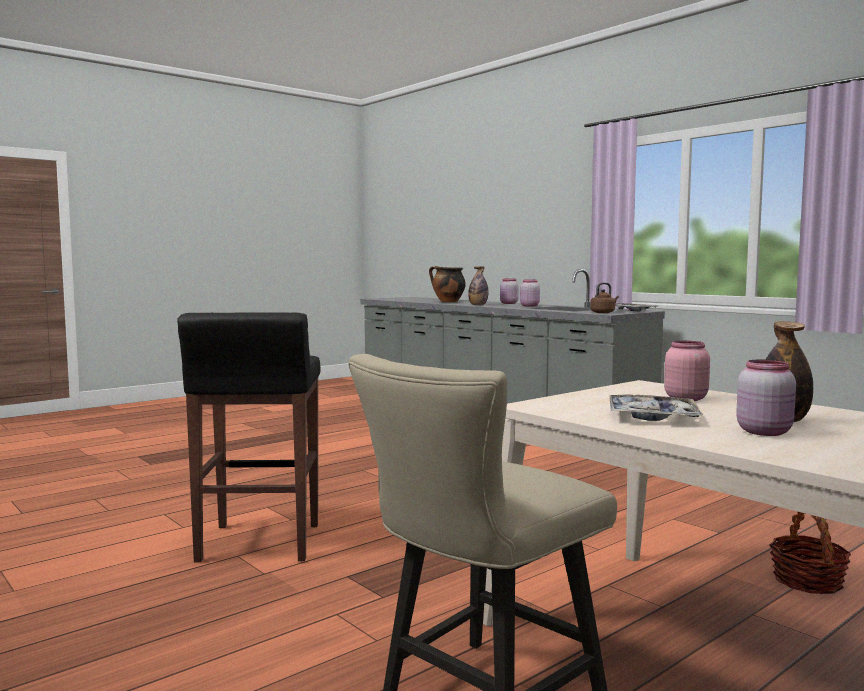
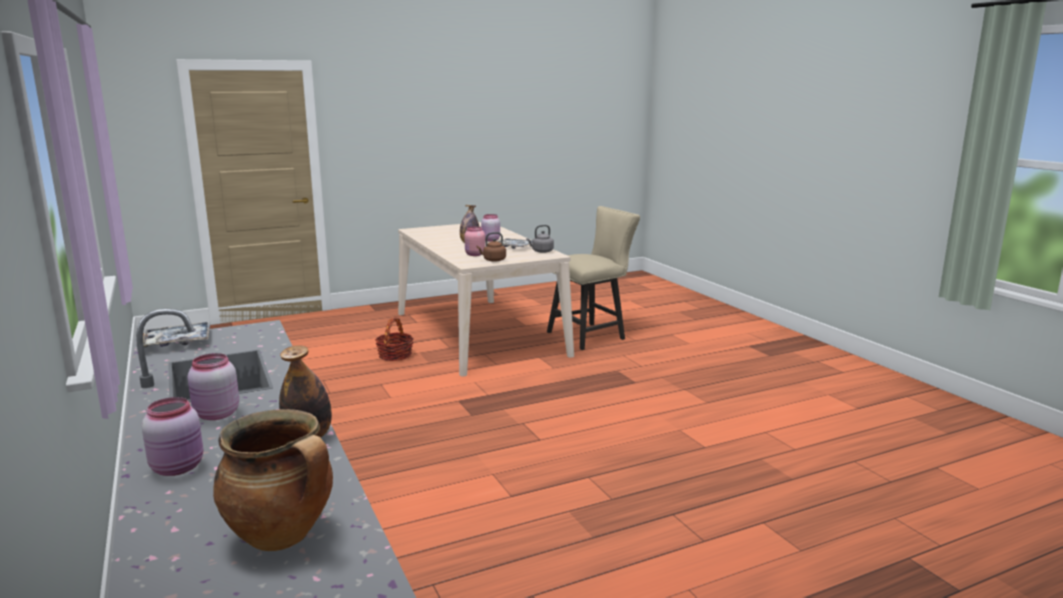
camera: 165 degrees left, 10 degrees up
black stool [177,312,321,562] -> none
brown kettle [590,282,619,313] -> brown kettle moved to [476,232,506,262]
none -> grey kettle [526,225,554,253]

